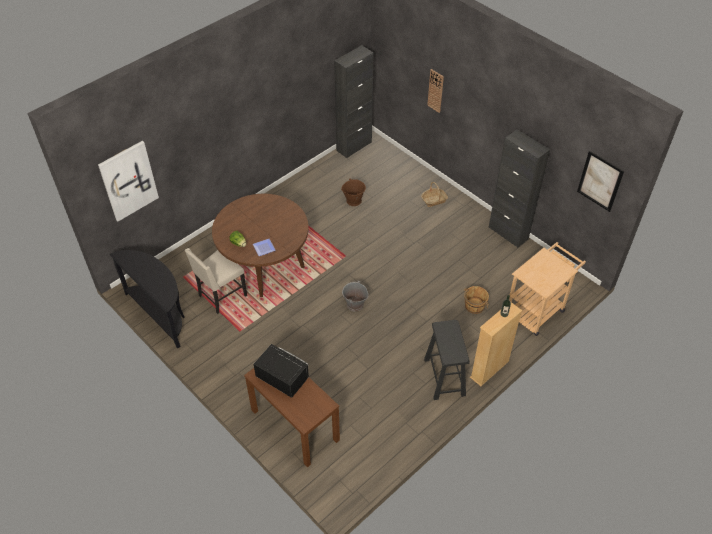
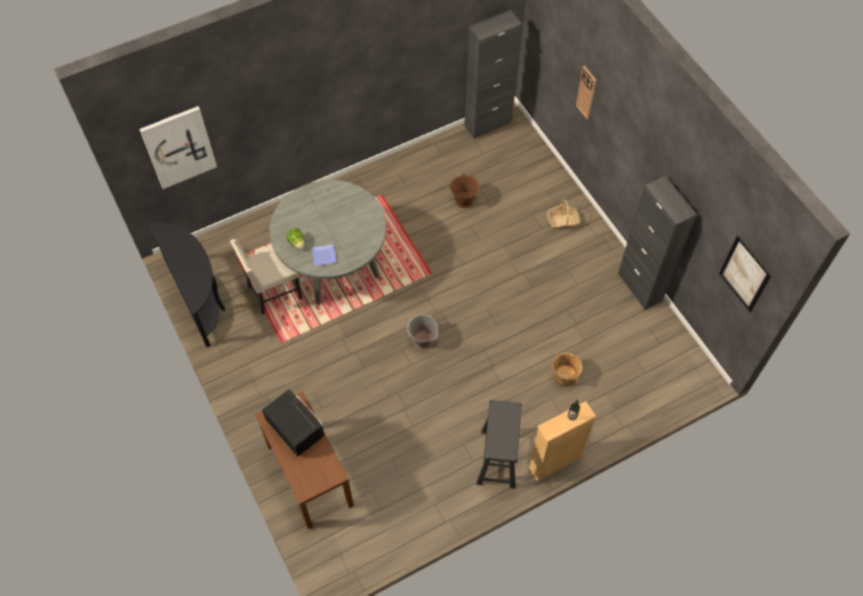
camera: 15 degrees right, 10 degrees up
brown dining table [212,194,309,297] -> grey dining table [269,180,386,305]
beige cart [509,242,586,336] -> none

